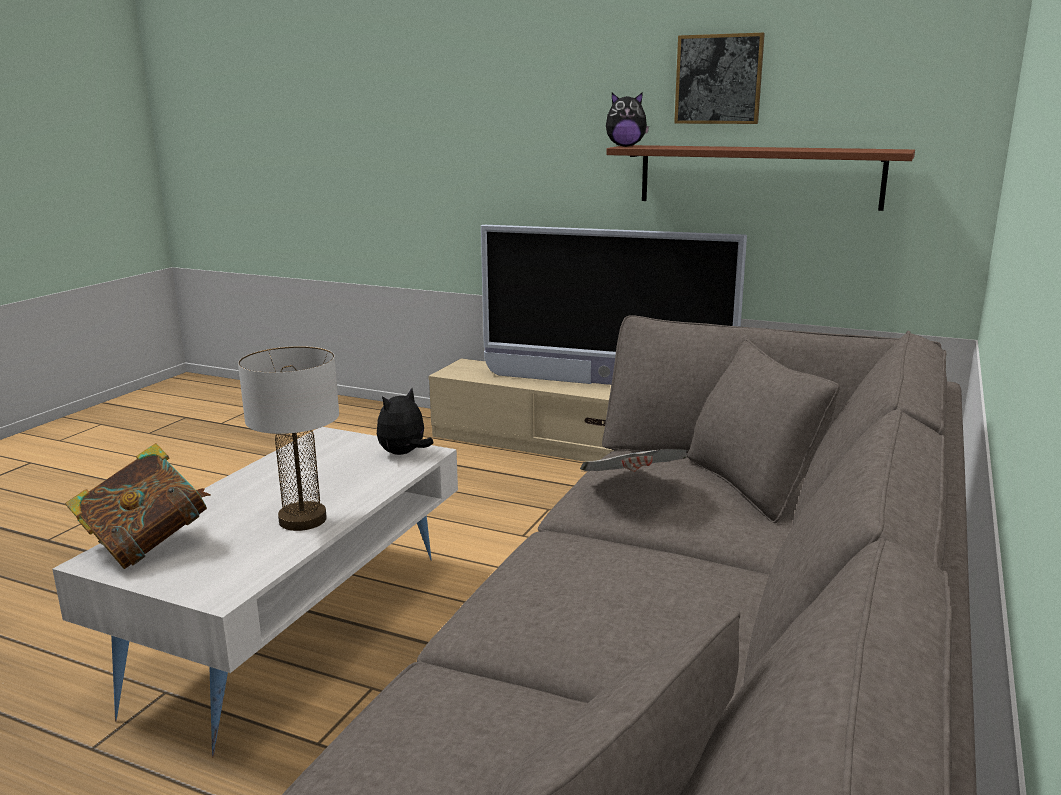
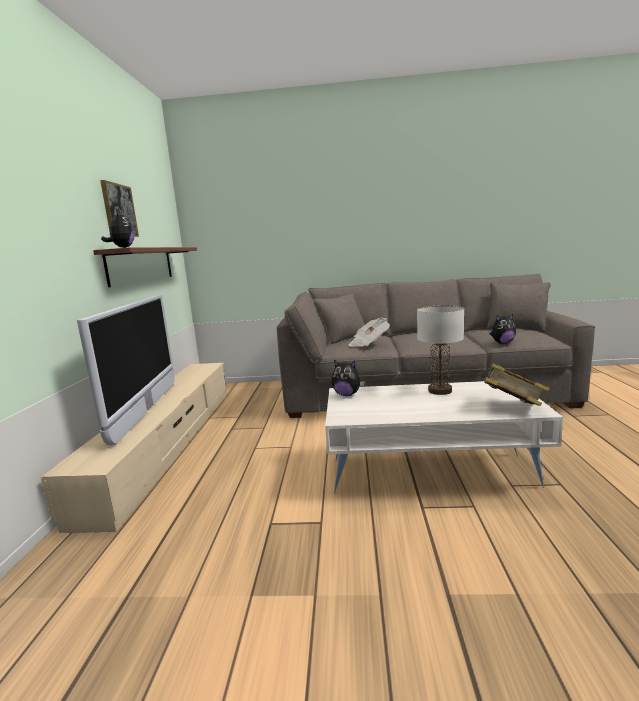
camera: 110 degrees left, 5 degrees down
none -> plush toy [490,314,516,344]

